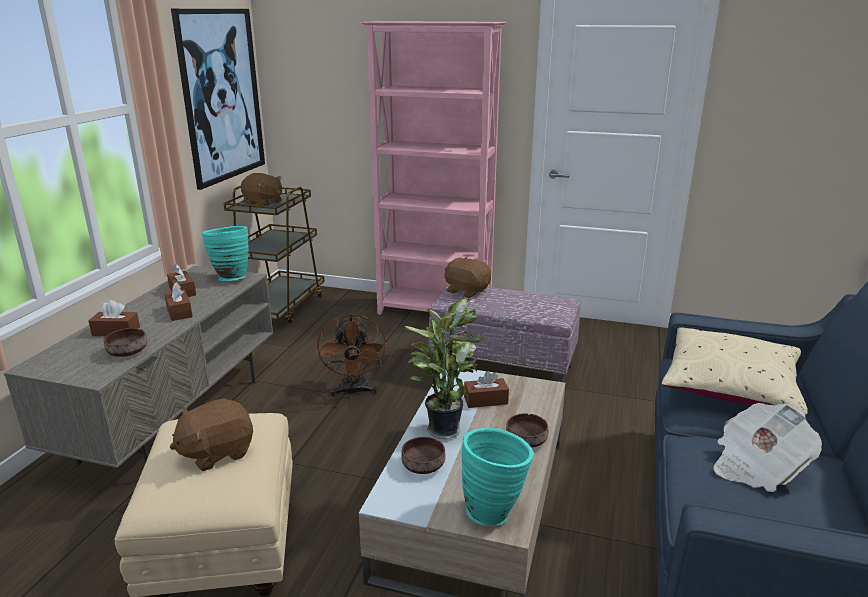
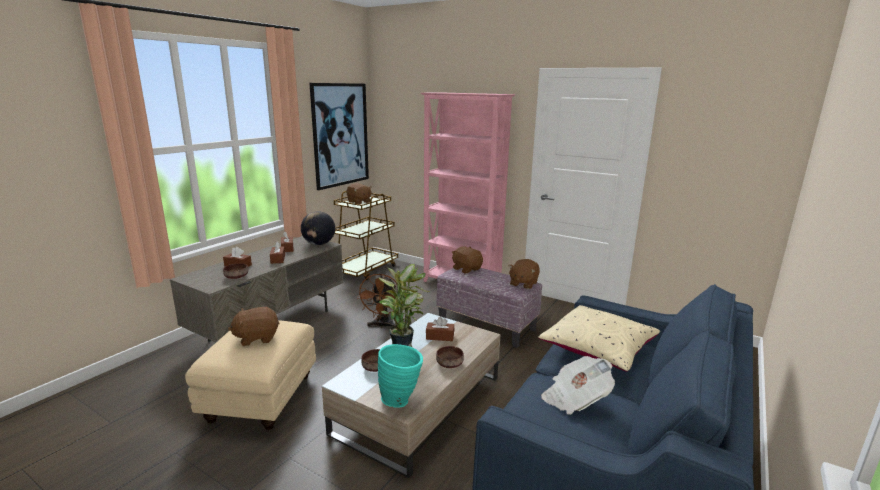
camera: 15 degrees right, 5 degrees down
turquoise vase [201,226,249,281] -> globe [301,211,335,245]
none -> brown plush toy [509,259,540,289]

